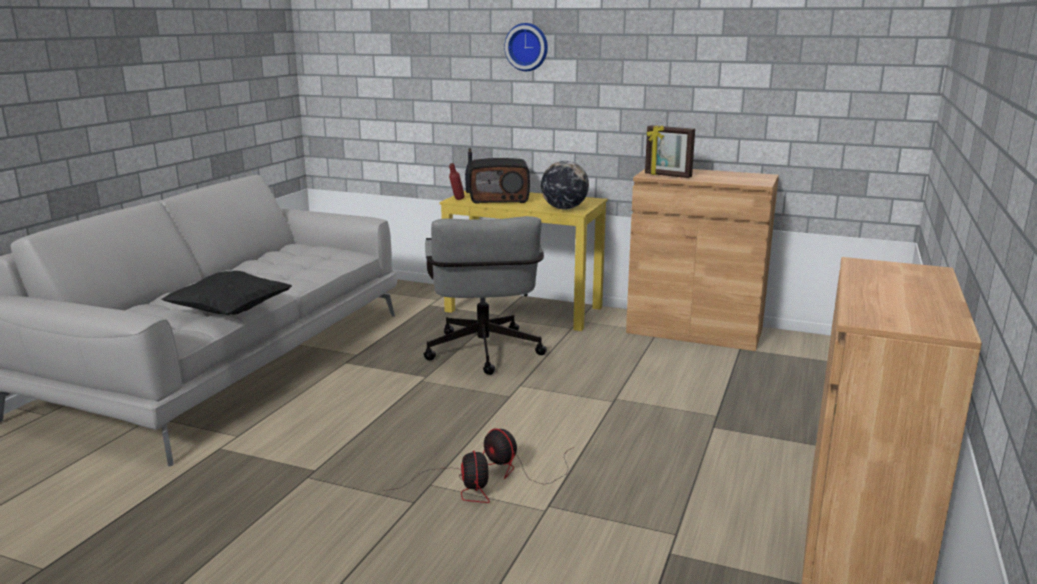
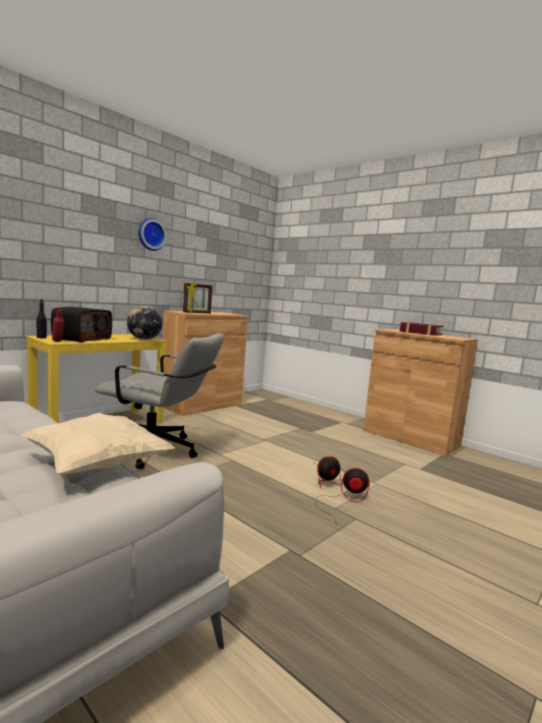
camera: 70 degrees left, 10 degrees down
black pillow [161,271,292,315] -> beige pillow [22,413,175,474]
wall clock [504,23,548,71] -> wall clock moved to [138,218,167,251]
none -> book [400,322,444,336]

